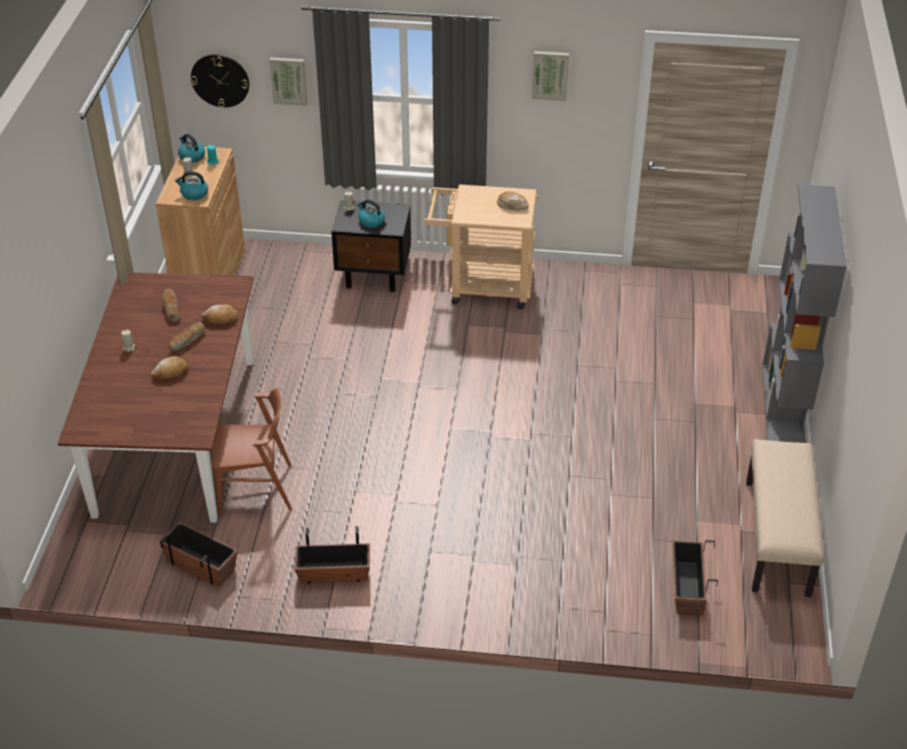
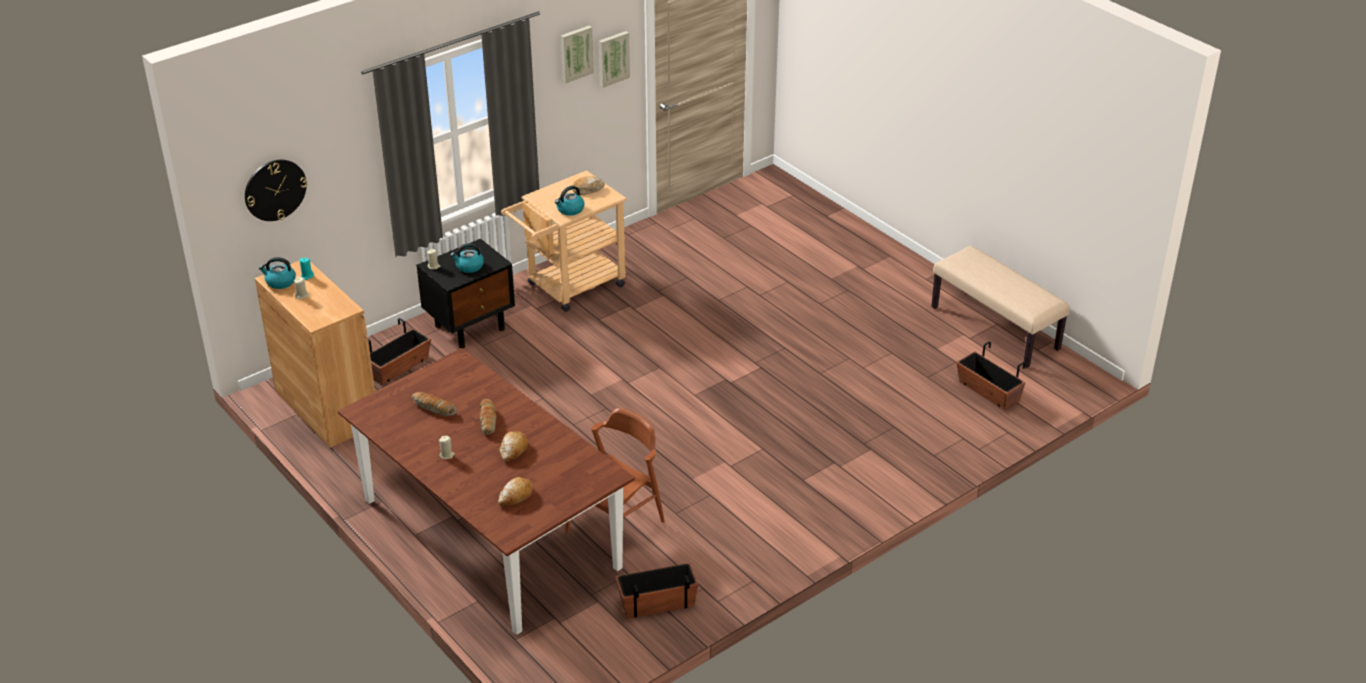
camera: 45 degrees left, 5 degrees down
kettle [175,171,208,200] -> kettle moved to [555,186,584,216]
bread [201,304,238,324] -> bread moved to [498,477,533,506]
picture [270,57,308,106] -> picture moved to [599,31,630,88]
planter [295,526,370,583] -> planter moved to [368,318,431,385]
grey bookcase [762,184,847,443] -> none

